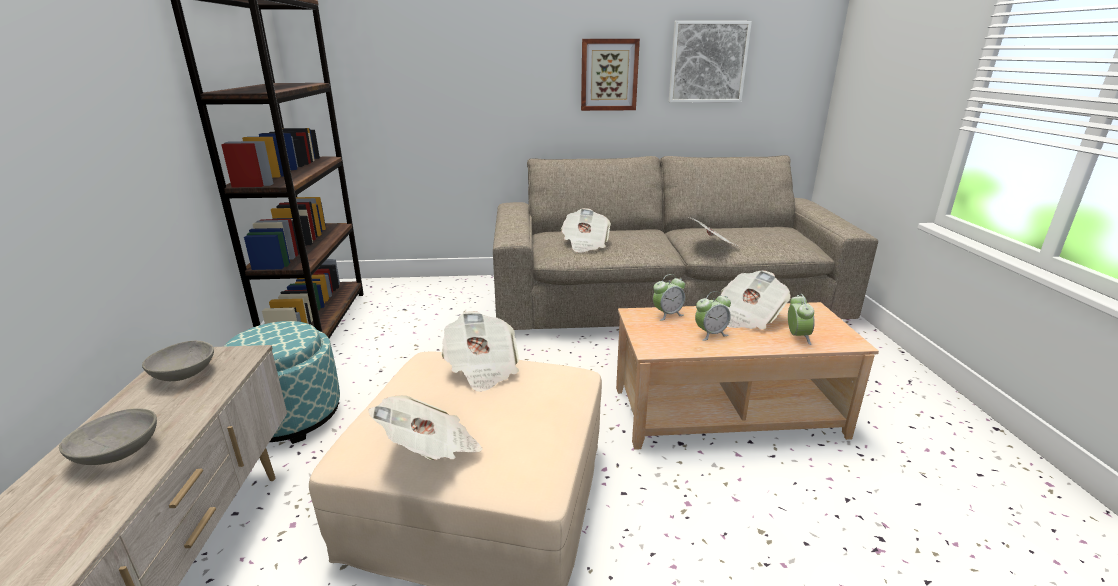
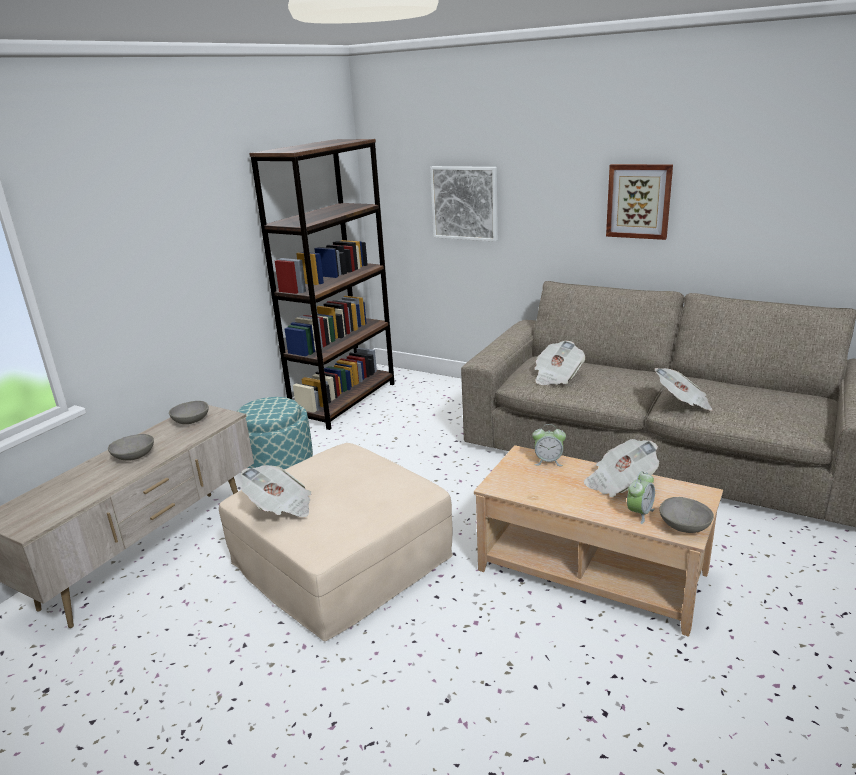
camera: 35 degrees right, 0 degrees up
newspaper [441,311,519,392] -> none
picture [669,21,752,103] -> picture moved to [430,166,498,242]
alarm clock [695,291,731,341] -> none
none -> grey bowl [659,497,714,533]

